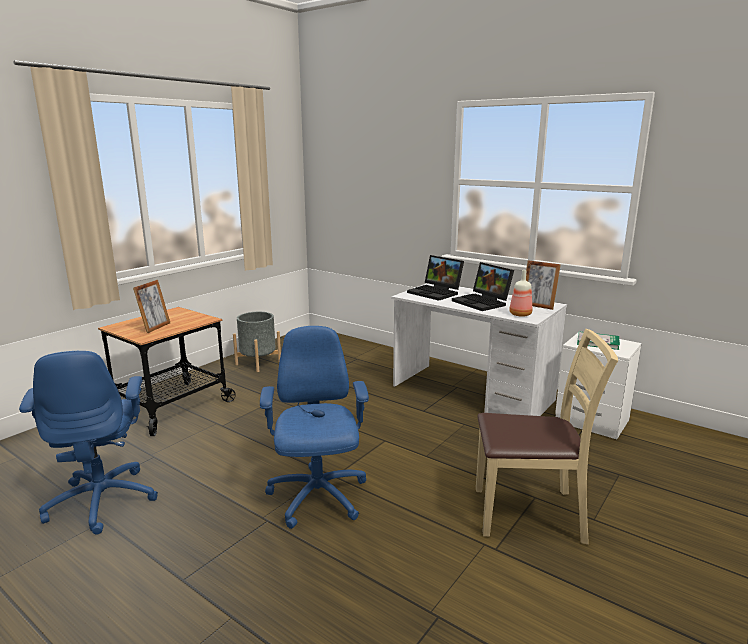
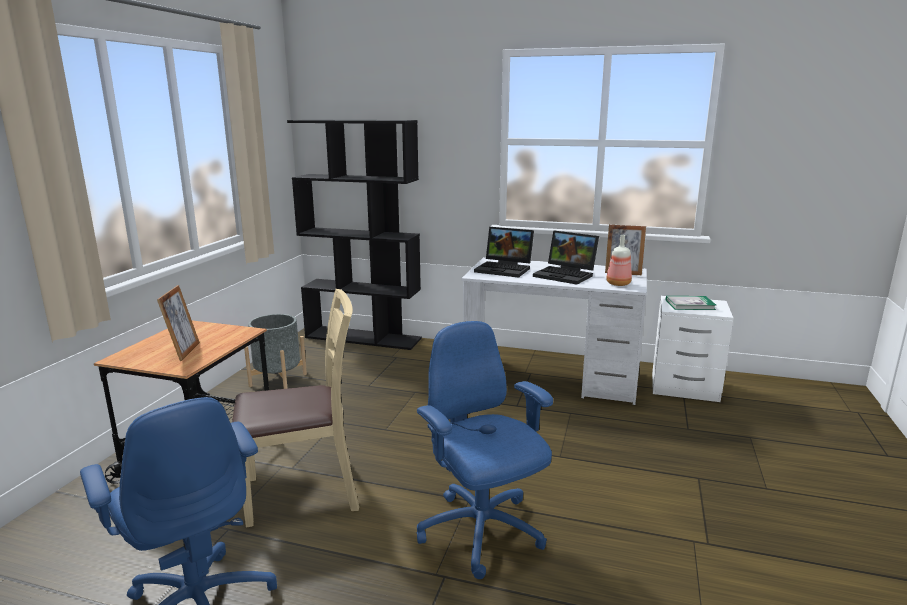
camera: 20 degrees left, 0 degrees up
beige chair [476,329,618,545] -> beige chair moved to [232,289,359,527]
none -> black bookcase [287,119,422,350]

